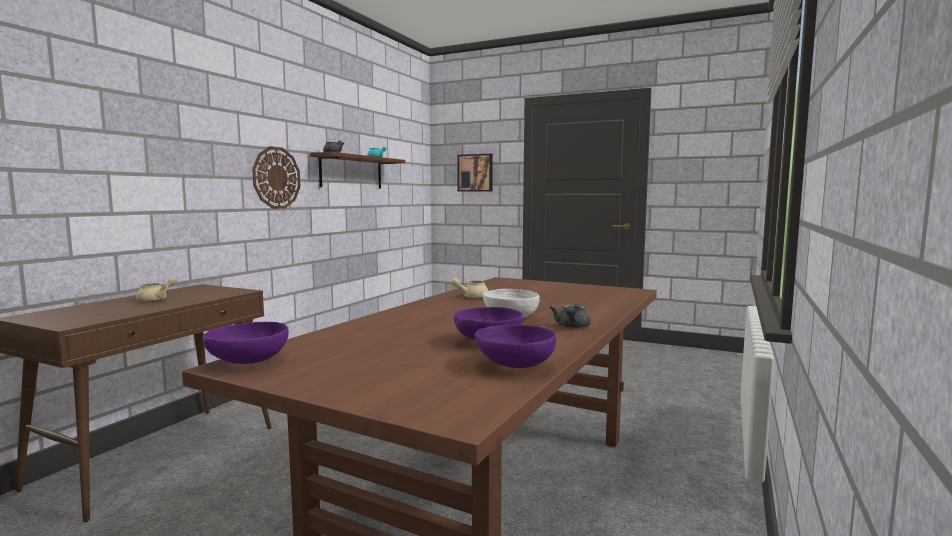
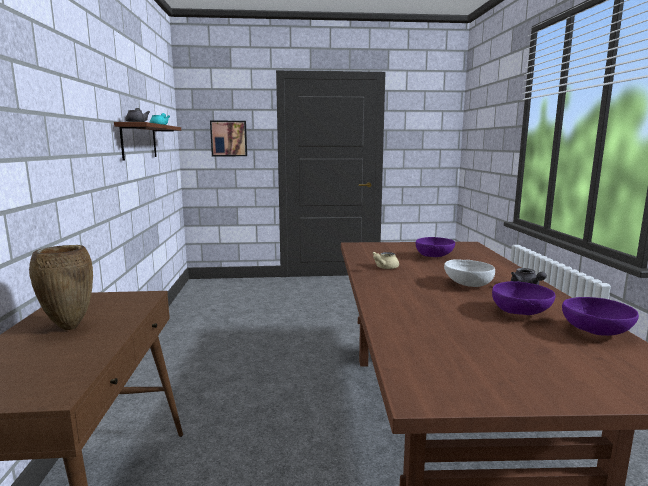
camera: 30 degrees left, 5 degrees up
beige teapot [136,277,177,302] -> brown vase [29,245,93,330]
purple bowl [203,322,289,364] -> purple bowl moved to [416,237,455,257]
wall clock [252,146,300,209] -> none

